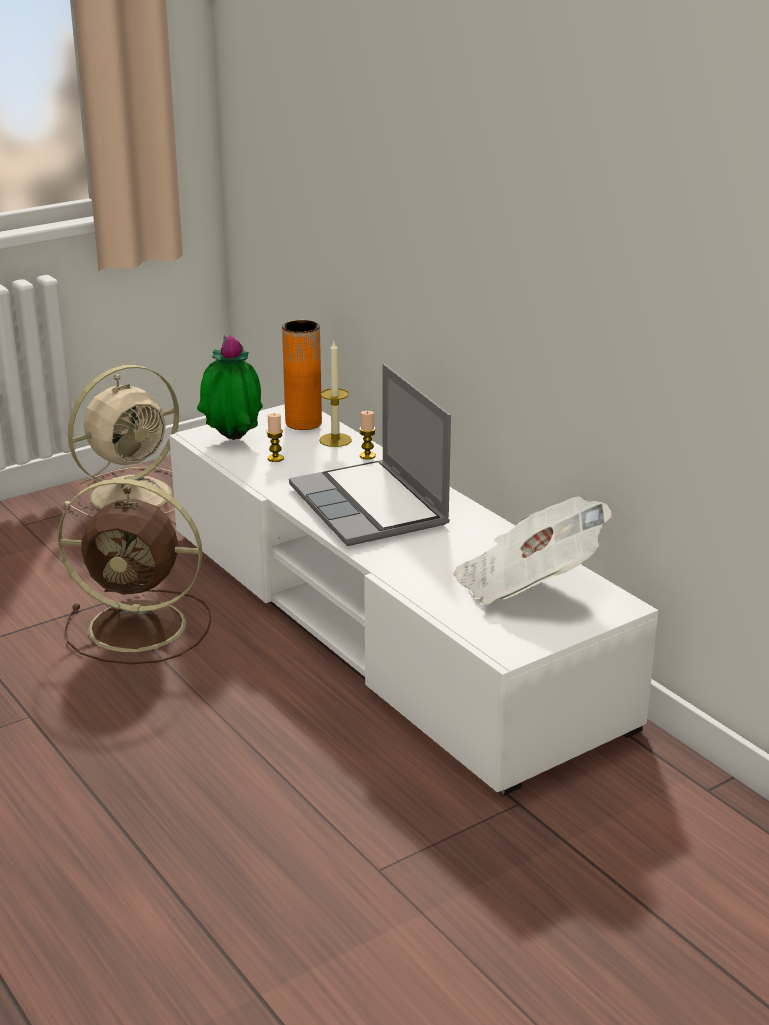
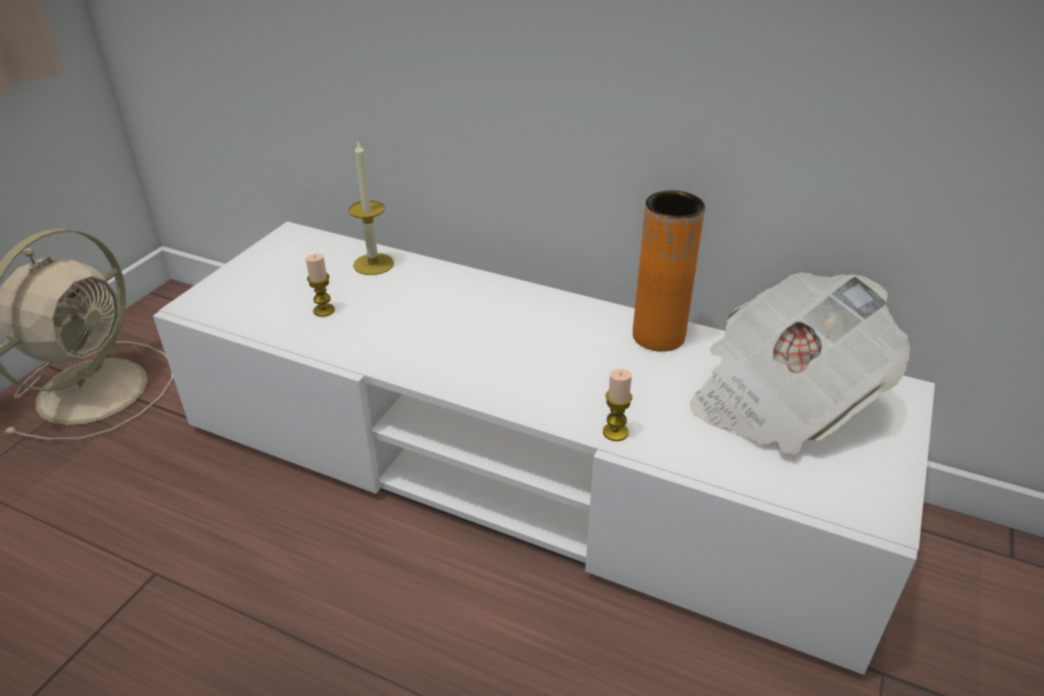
camera: 30 degrees left, 10 degrees up
brown fan [57,479,212,664] -> none
potted plant [197,335,263,440] -> none
orange vase [282,320,322,430] -> orange vase moved to [633,191,705,352]
laptop [289,364,451,546] -> none
candle [359,411,376,460] -> candle moved to [603,369,632,441]

